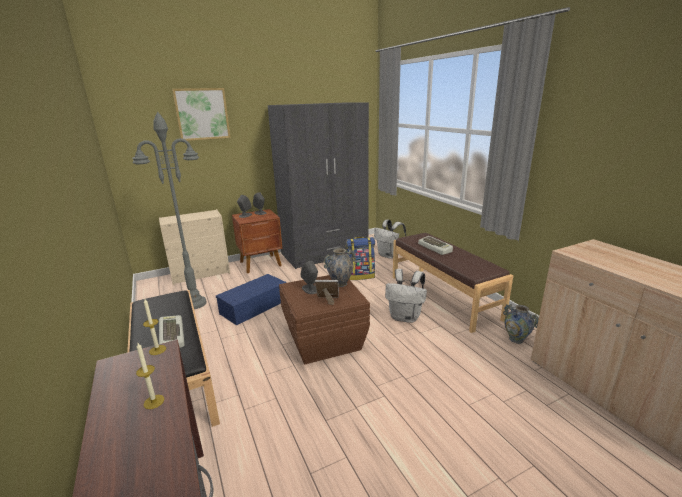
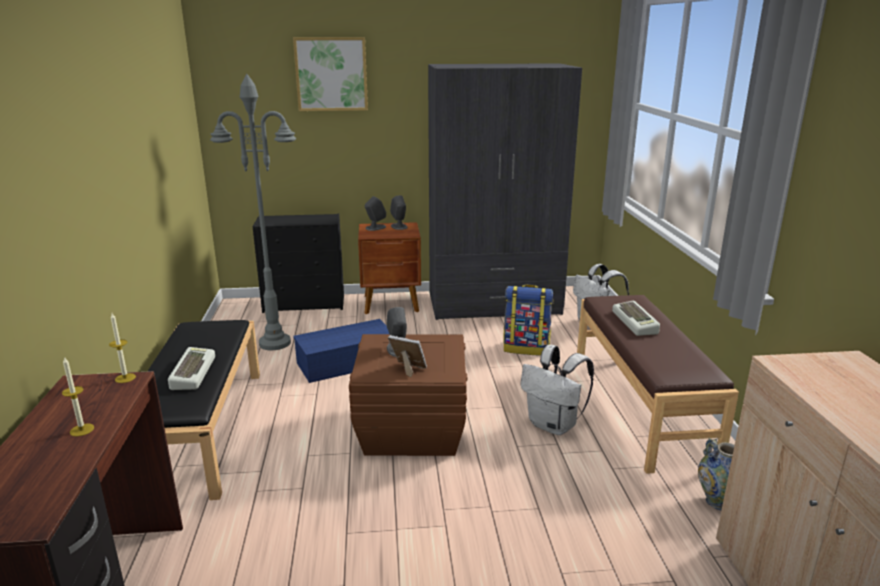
camera: 20 degrees right, 0 degrees up
beige dresser [159,209,230,285] -> black dresser [252,214,344,313]
vase [324,248,356,287] -> none

